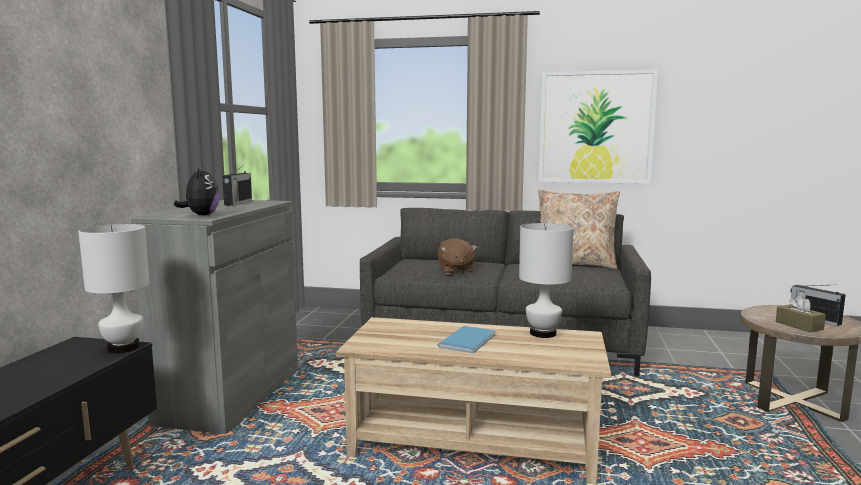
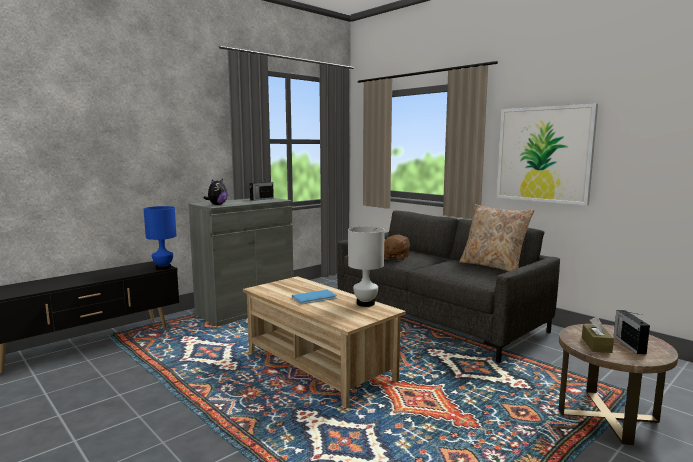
camera: 35 degrees right, 0 degrees up
white table lamp [78,224,150,353] -> blue table lamp [144,206,176,270]

